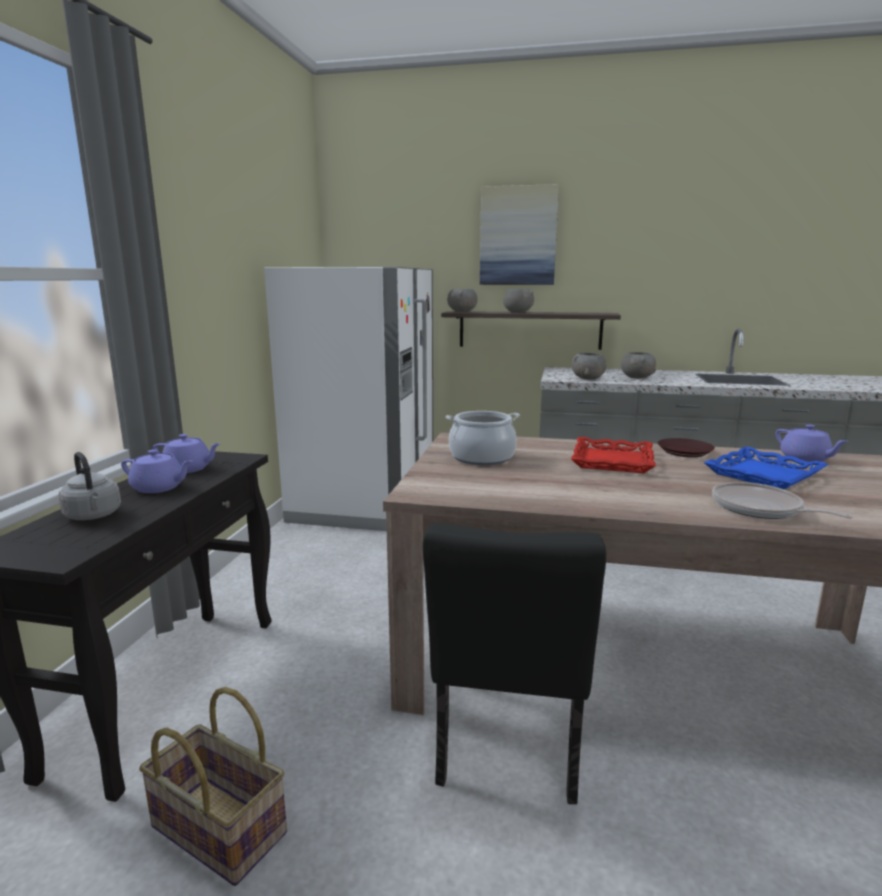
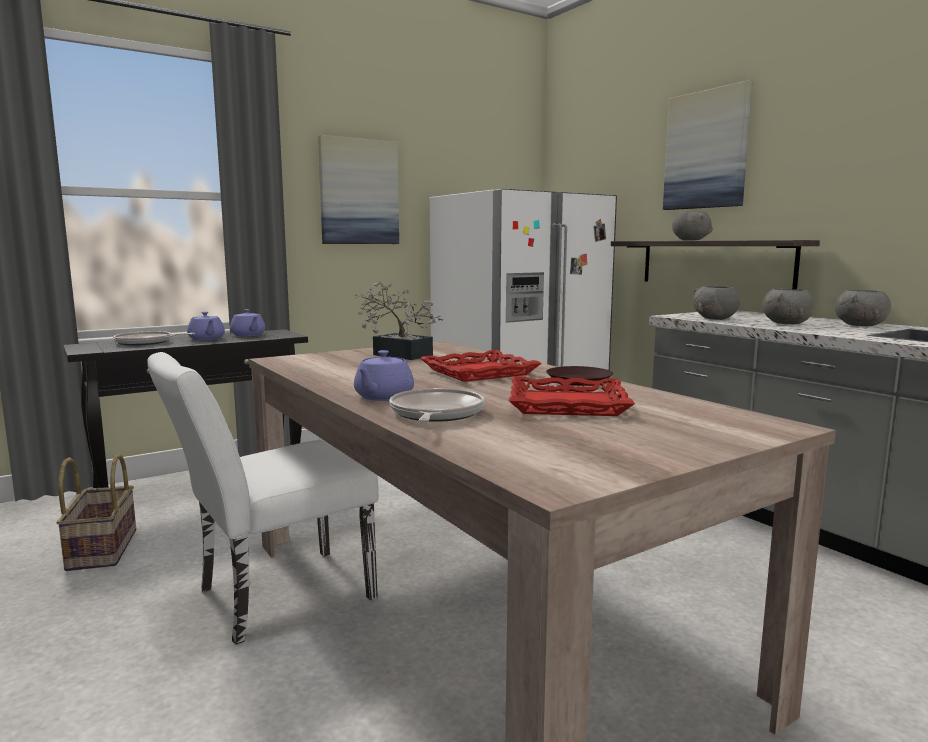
camera: 45 degrees right, 5 degrees down
grey kettle [59,452,121,520] -> frying pan [113,331,195,346]
black chair [422,523,606,804] -> white chair [147,352,379,644]
cooking pot [446,411,520,465] -> potted plant [355,281,443,360]
grey bowl [447,289,478,312] -> grey bowl moved to [835,290,891,326]
blue tray [704,446,828,489] -> red tray [509,376,635,416]
purple teapot [776,424,849,462] -> purple teapot moved to [354,350,414,401]
none -> picture [318,135,399,244]

